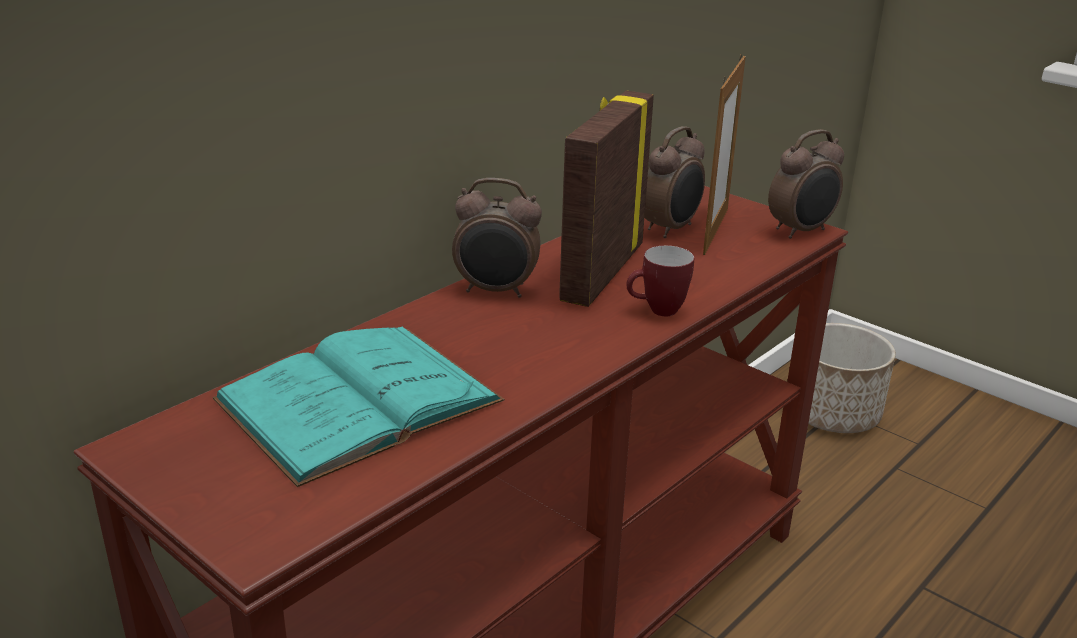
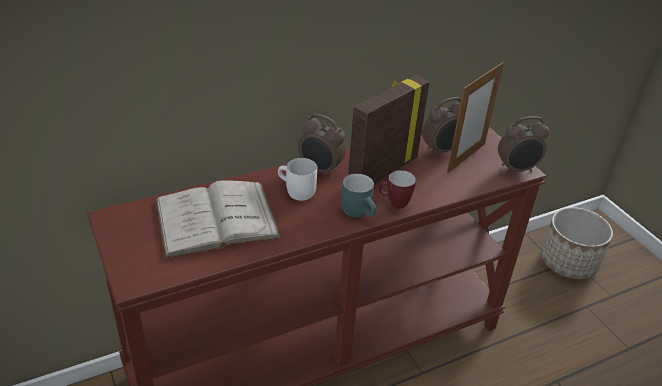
camera: 20 degrees right, 10 degrees up
turquoise book [213,327,504,487] -> white book [155,180,282,259]
none -> white mug [278,158,317,201]
none -> turquoise mug [341,174,376,218]

